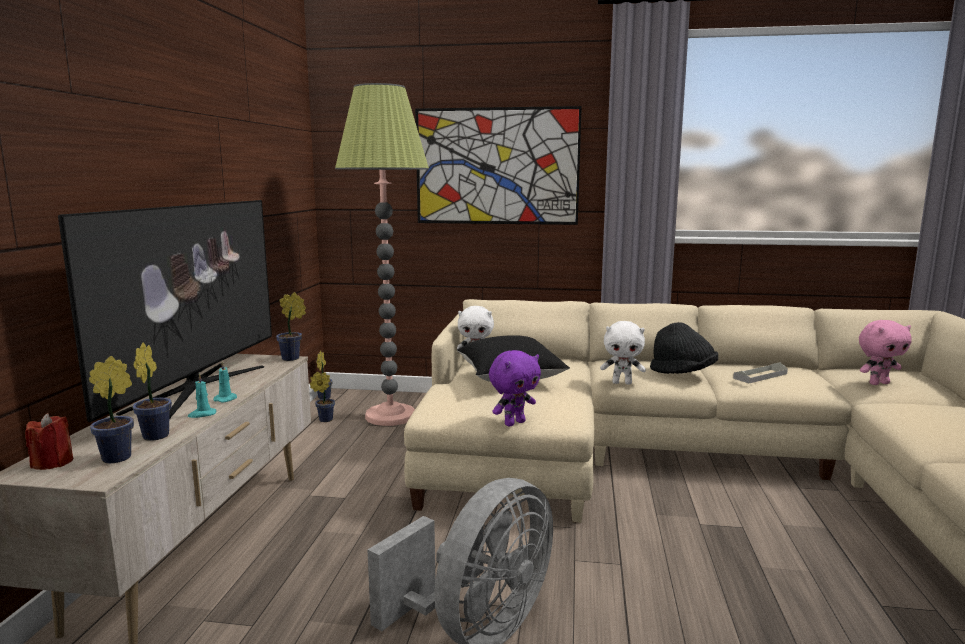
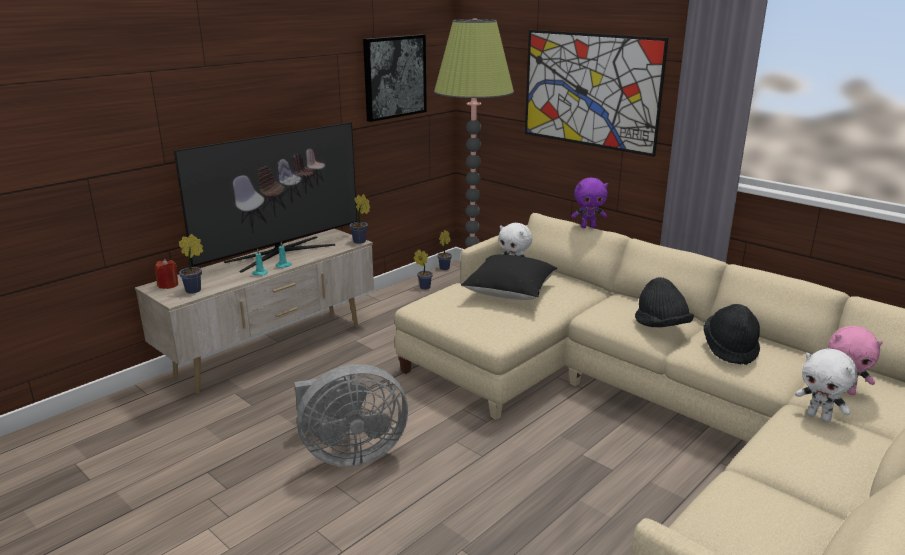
camera: 35 degrees right, 10 degrees up
potted plant [132,343,172,441] -> none
purple plush toy [489,350,541,426] -> purple plush toy moved to [571,177,608,228]
white plush toy [600,321,646,385] -> white plush toy moved to [795,348,857,423]
grey tray [733,362,788,383] -> black hat [704,304,760,365]
none -> picture [363,34,427,122]

